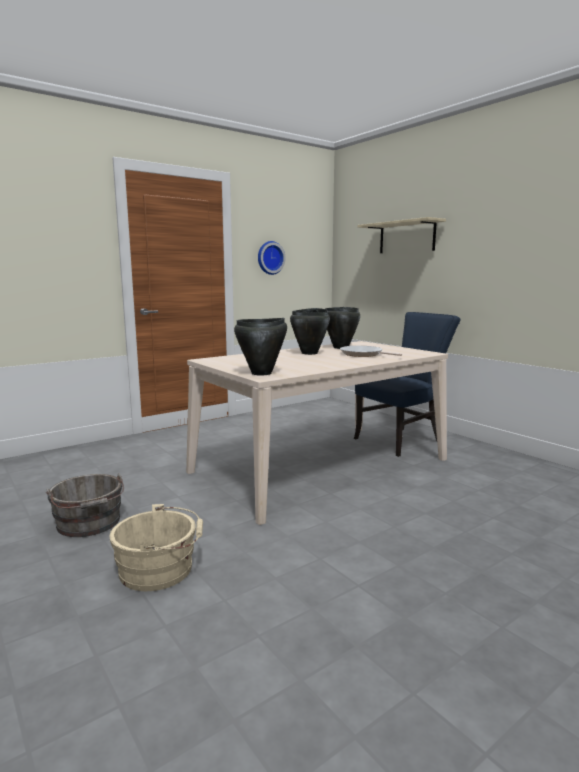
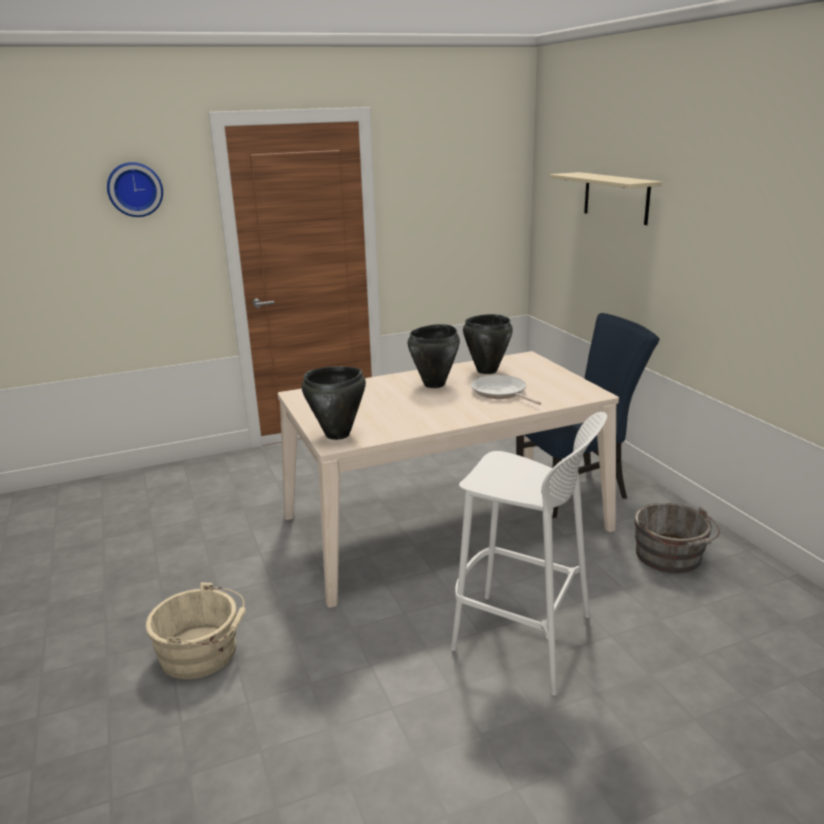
camera: 15 degrees right, 10 degrees up
grey bucket [46,473,124,537] -> grey bucket moved to [634,503,720,573]
wall clock [258,241,286,275] -> wall clock moved to [107,162,163,217]
none -> white stool [451,412,607,695]

